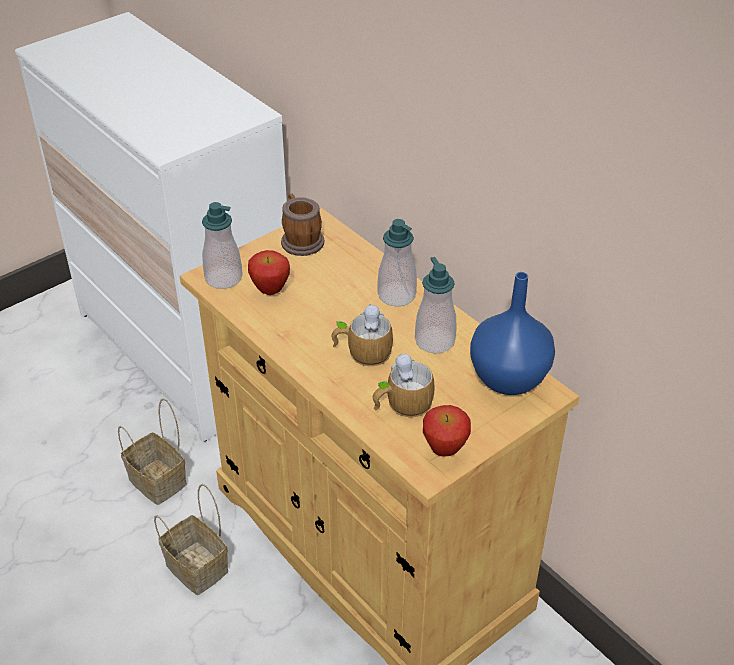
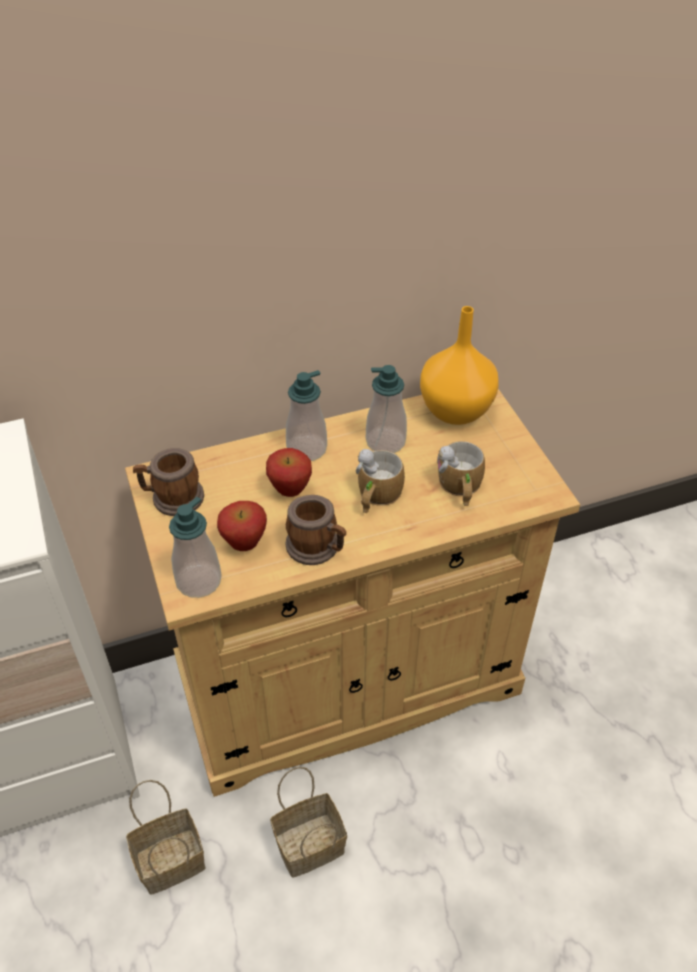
camera: 70 degrees left, 5 degrees up
apple [423,405,471,457] -> apple moved to [266,448,312,497]
blue vase [470,272,555,395] -> orange vase [420,306,499,425]
none -> mug [285,495,346,565]

